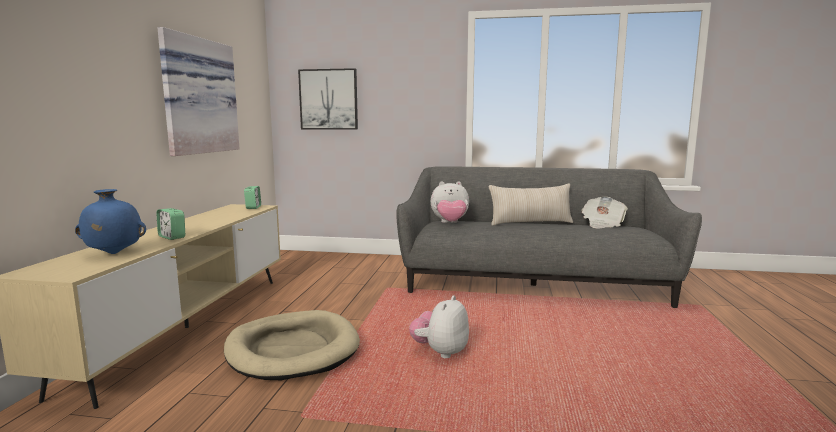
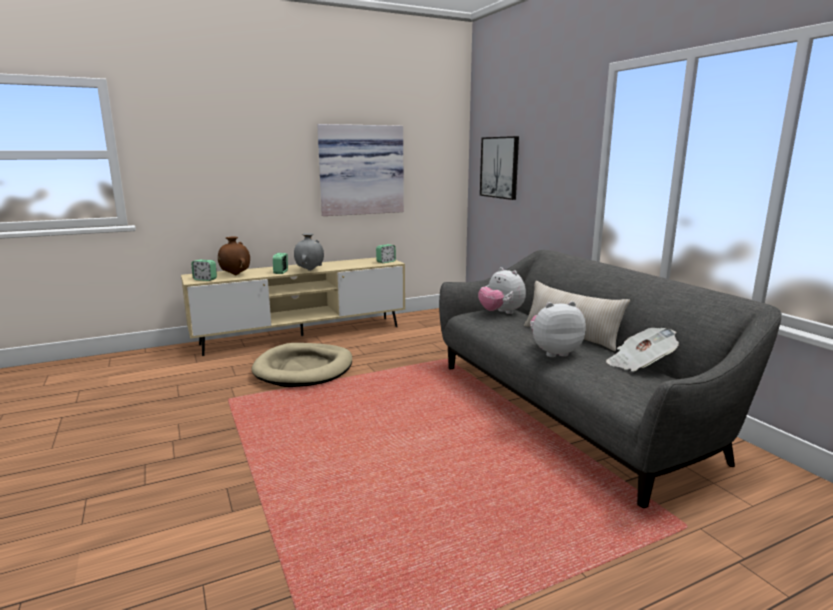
camera: 55 degrees right, 5 degrees up
blue vase [75,189,146,254] -> brown vase [218,237,250,275]
plush toy [409,295,469,358] -> plush toy moved to [530,301,586,357]
none -> alarm clock [191,259,217,281]
none -> grey vase [294,233,324,271]

